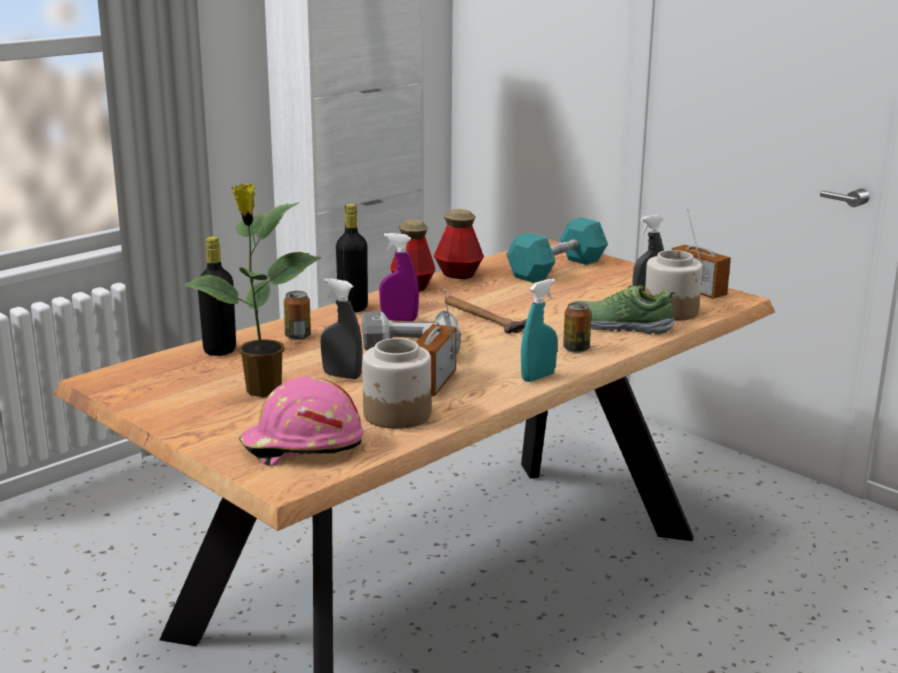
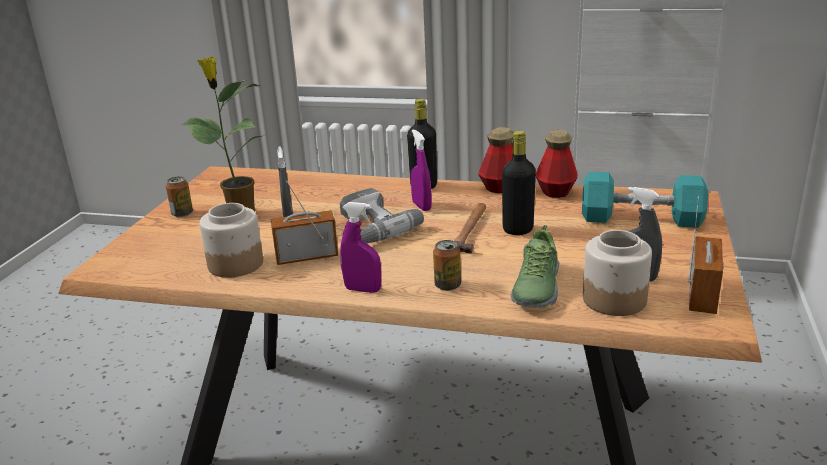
camera: 60 degrees right, 5 degrees up
black bottle [198,236,236,356] -> black bottle moved to [502,131,536,235]
pink hard hat [239,377,363,466] -> none
can [284,291,311,340] -> can moved to [166,176,193,217]
turquoise spray bottle [521,279,557,382] -> purple spray bottle [340,202,381,293]
shoe [573,285,676,335] -> shoe turned 150 degrees counterclockwise [511,225,559,308]

